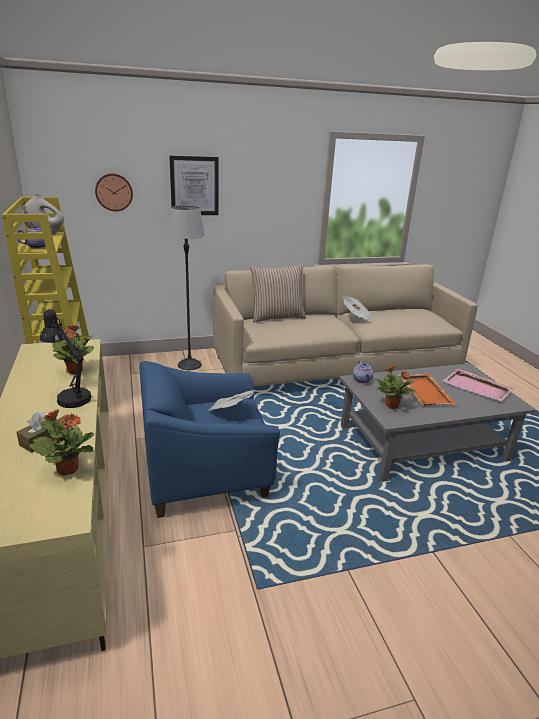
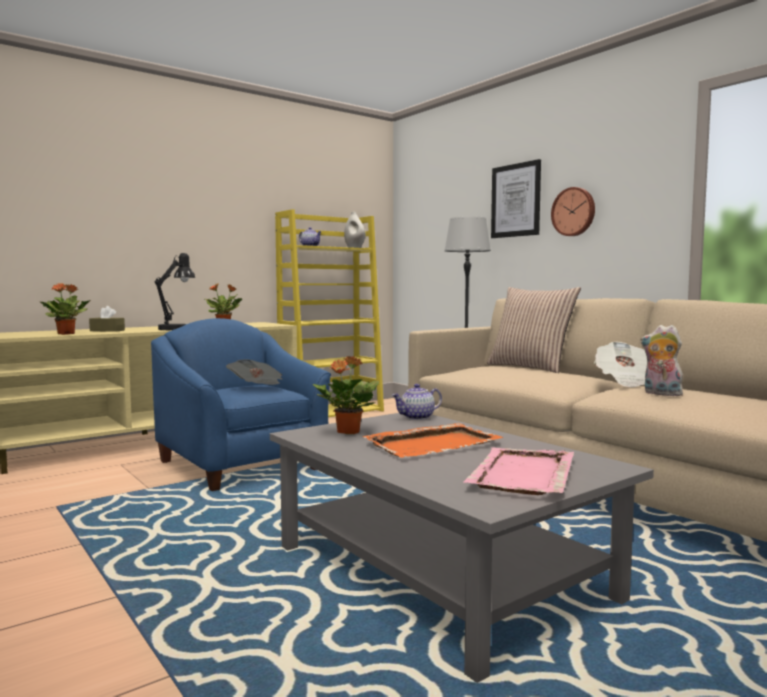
camera: 70 degrees right, 20 degrees down
wall clock [95,173,133,211] -> wall clock moved to [551,187,595,236]
none -> plush toy [641,325,683,396]

